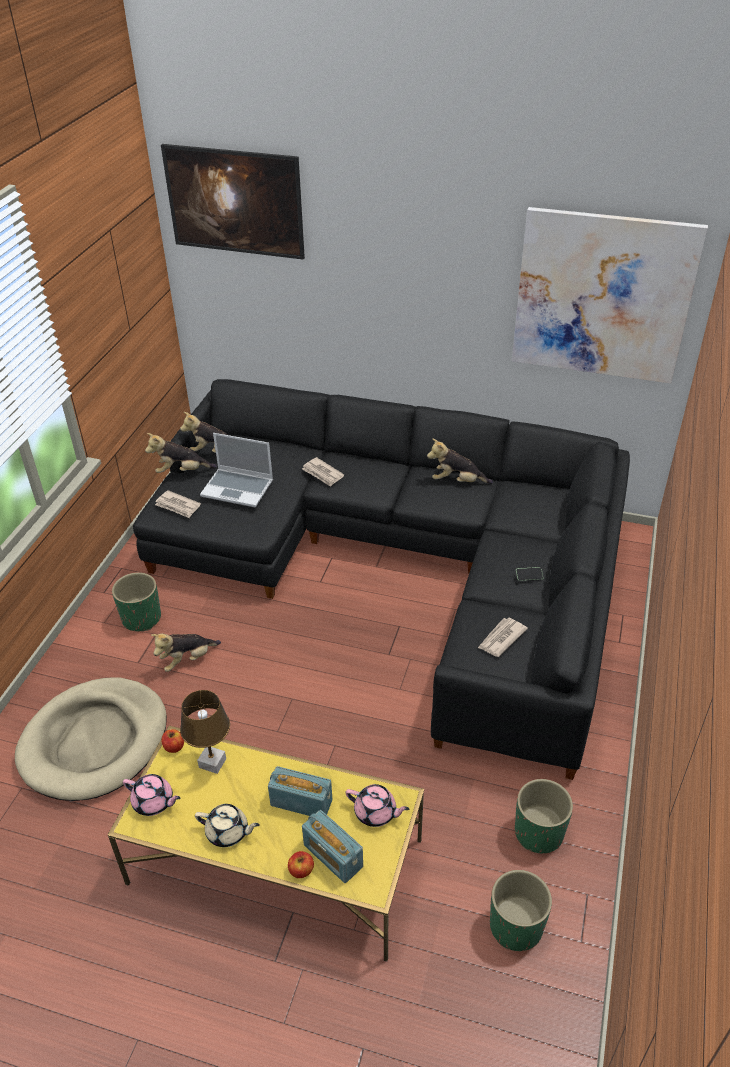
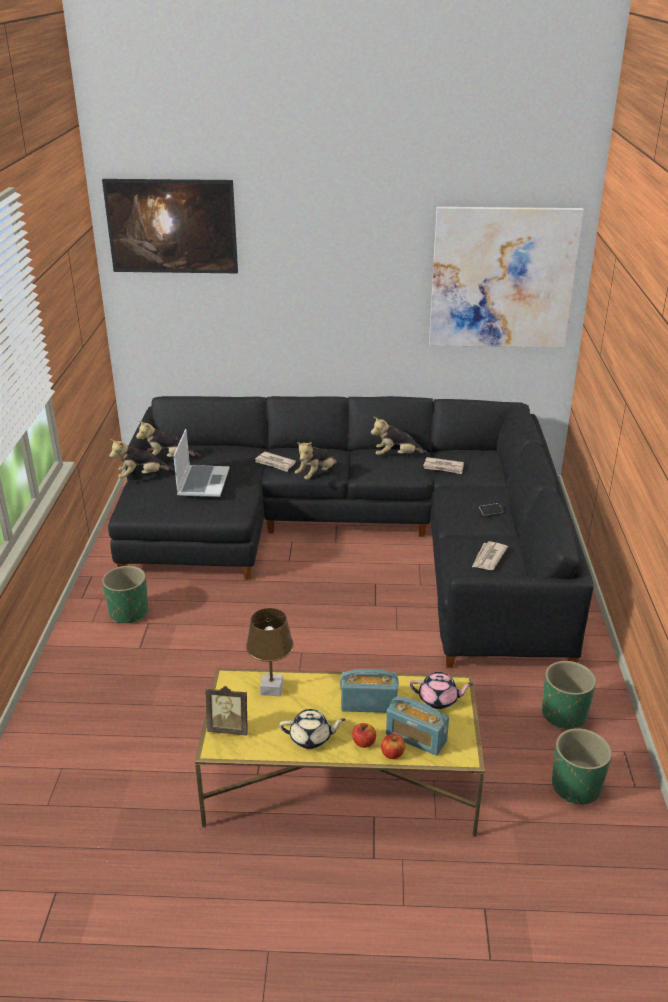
camera: 15 degrees left, 10 degrees down
beige dog bed [15,677,167,801] -> none
pink teapot [123,774,180,816] -> picture frame [206,686,248,736]
plush toy [151,633,221,672] -> plush toy moved to [295,442,337,480]
newspaper [155,490,201,518] -> newspaper moved to [423,457,464,474]
apple [161,729,184,753] -> apple moved to [352,723,376,748]
laptop [200,433,273,507] -> laptop turned 90 degrees counterclockwise [173,429,229,497]

